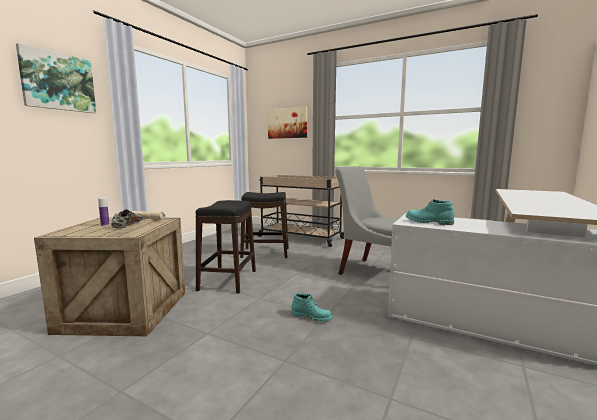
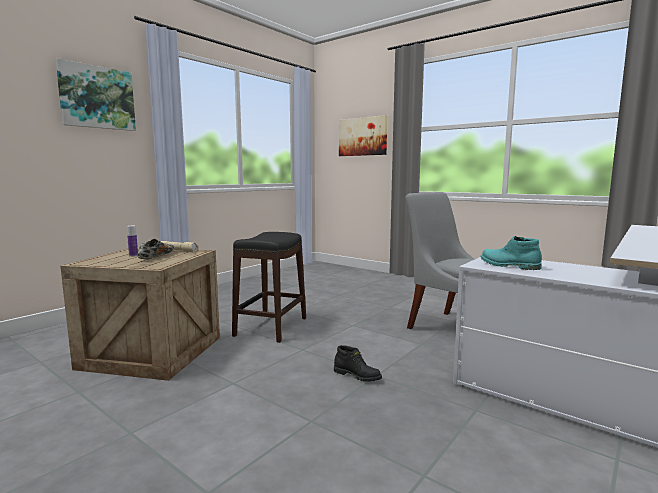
camera: 10 degrees right, 0 degrees up
black stool [240,192,289,258] -> none
beige cart [257,175,344,247] -> none
turquoise boot [291,293,333,322] -> black boot [334,345,382,382]

